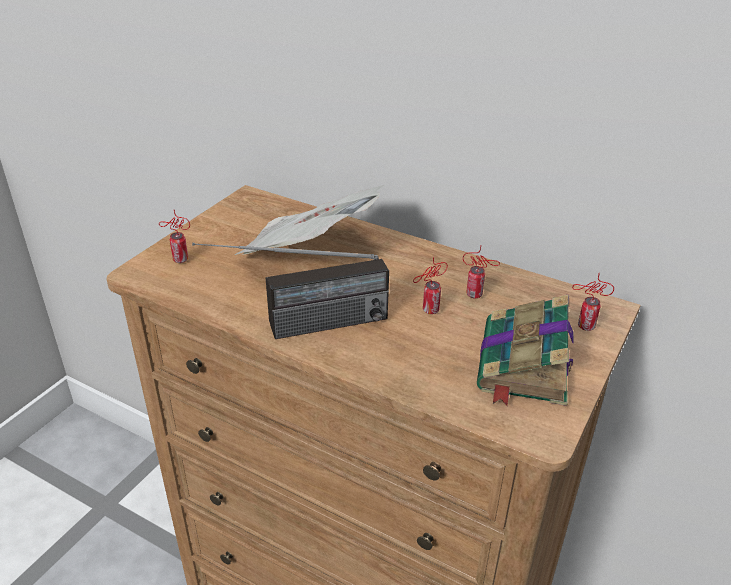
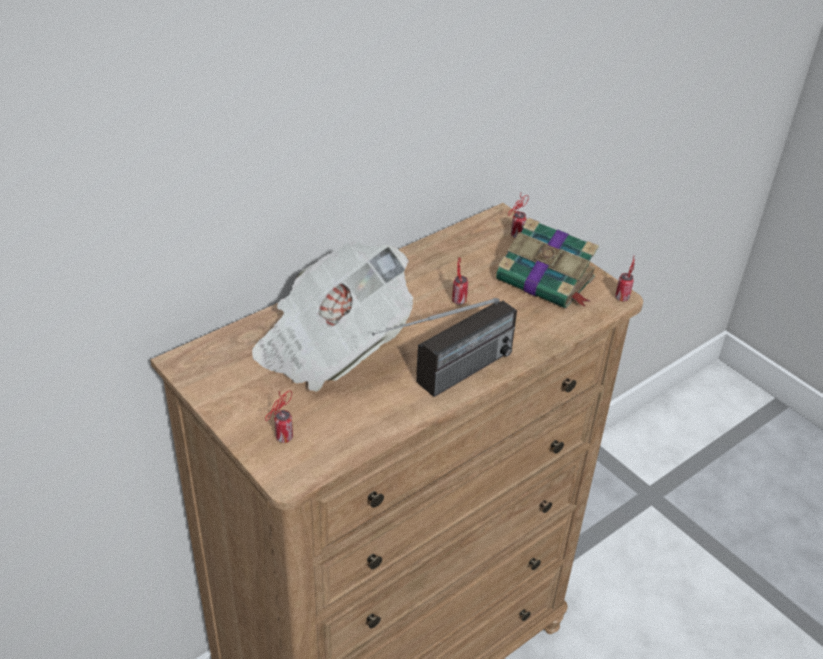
camera: 70 degrees left, 5 degrees up
radio [192,242,389,339] -> radio turned 45 degrees clockwise [372,298,517,397]
can [463,246,500,298] -> can moved to [615,255,635,301]

